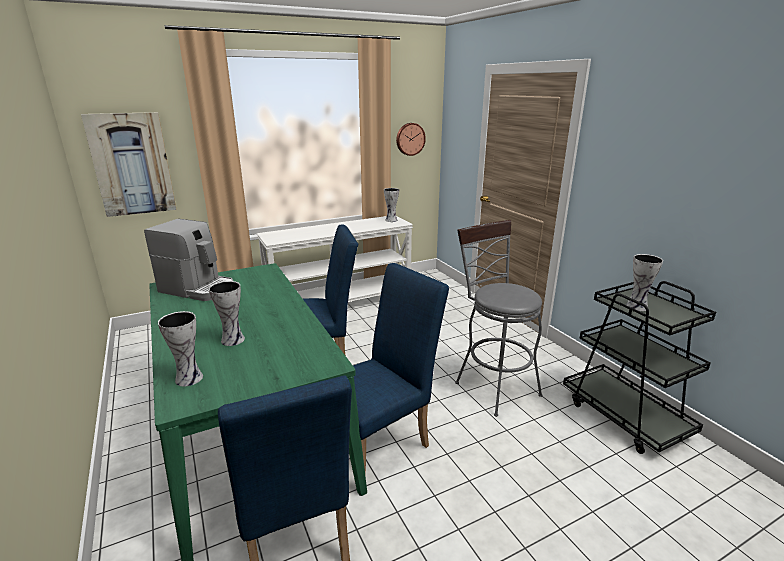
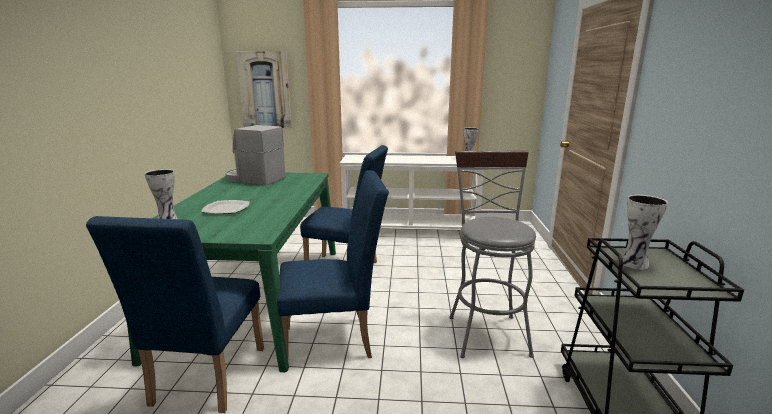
camera: 30 degrees right, 5 degrees down
coffee machine [144,219,233,301] -> coffee machine turned 150 degrees clockwise [225,125,286,186]
vase [209,281,245,346] -> plate [201,200,250,214]
wall clock [396,123,426,156] -> none

